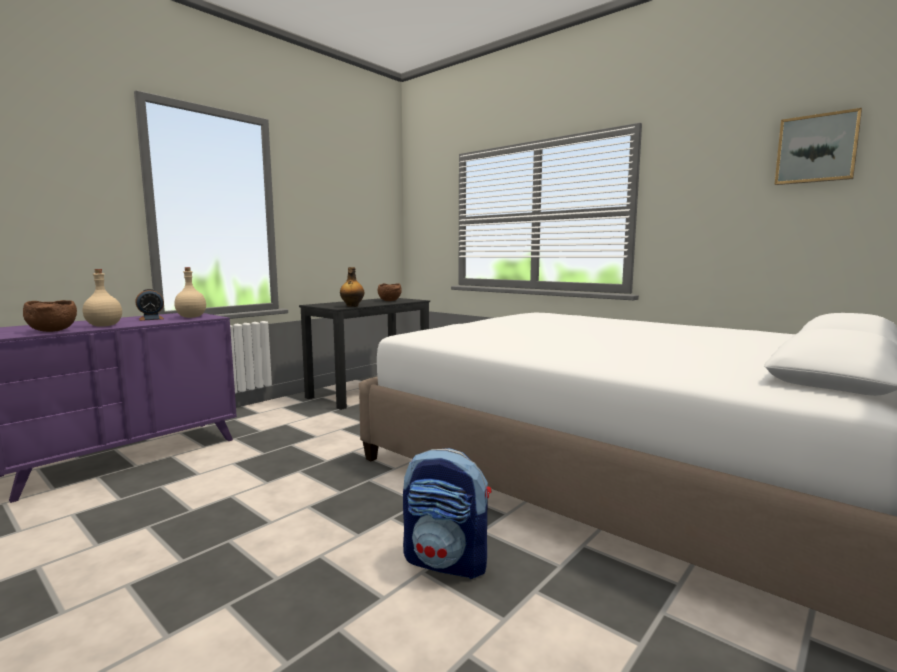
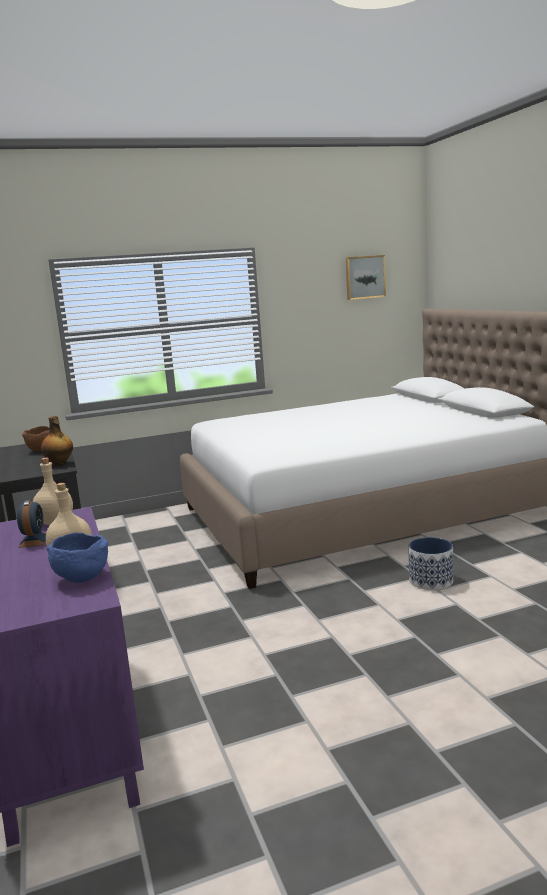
camera: 60 degrees left, 5 degrees up
brown bowl [23,300,77,332] -> blue bowl [46,532,108,583]
backpack [403,448,491,579] -> planter [409,537,453,590]

